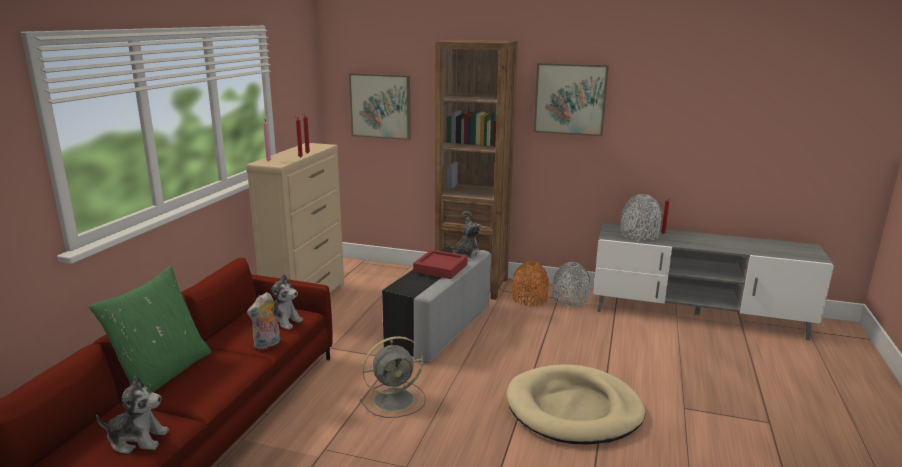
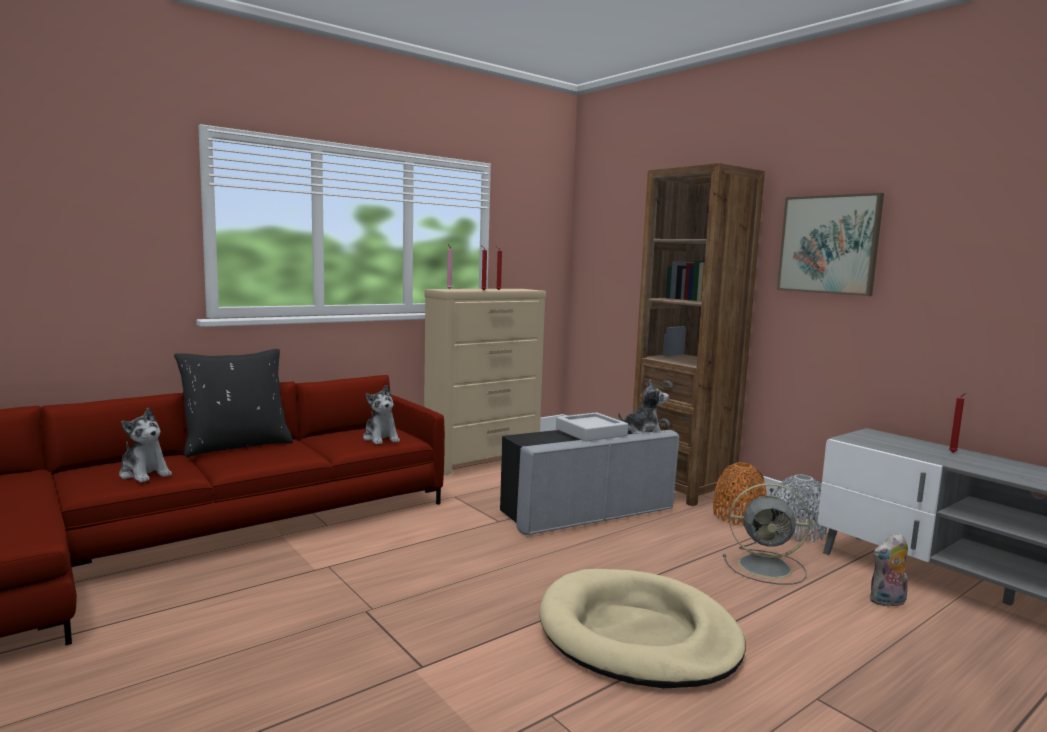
camera: 35 degrees right, 10 degrees down
green pillow [89,266,211,393] -> black pillow [174,348,293,457]
plush toy [247,292,280,350] -> plush toy moved to [869,534,908,607]
picture [349,73,411,140] -> none
grey fan [360,336,426,418] -> grey fan moved to [723,483,811,585]
red tray [413,250,468,279] -> grey tray [556,412,628,442]
grey vase [621,194,662,241] -> none

